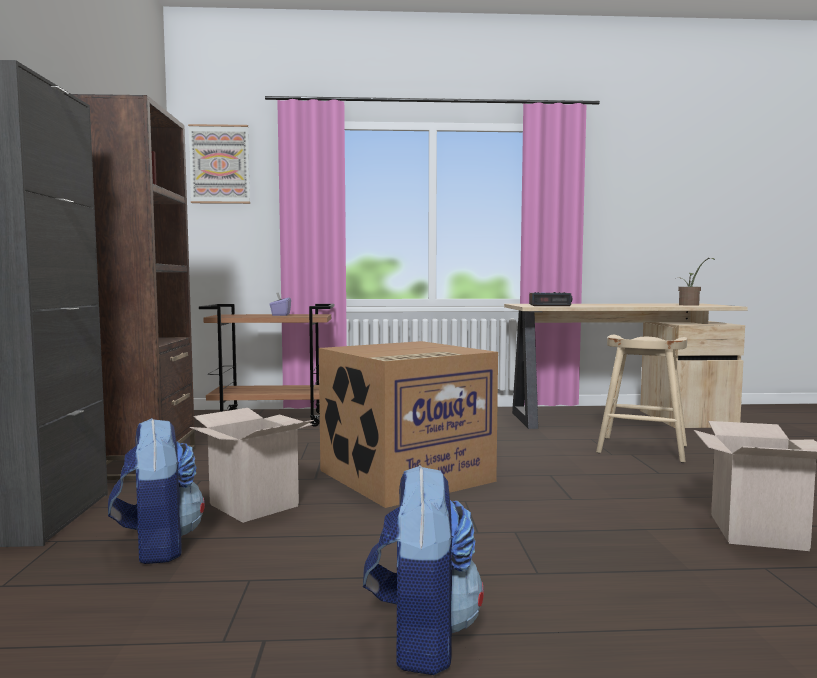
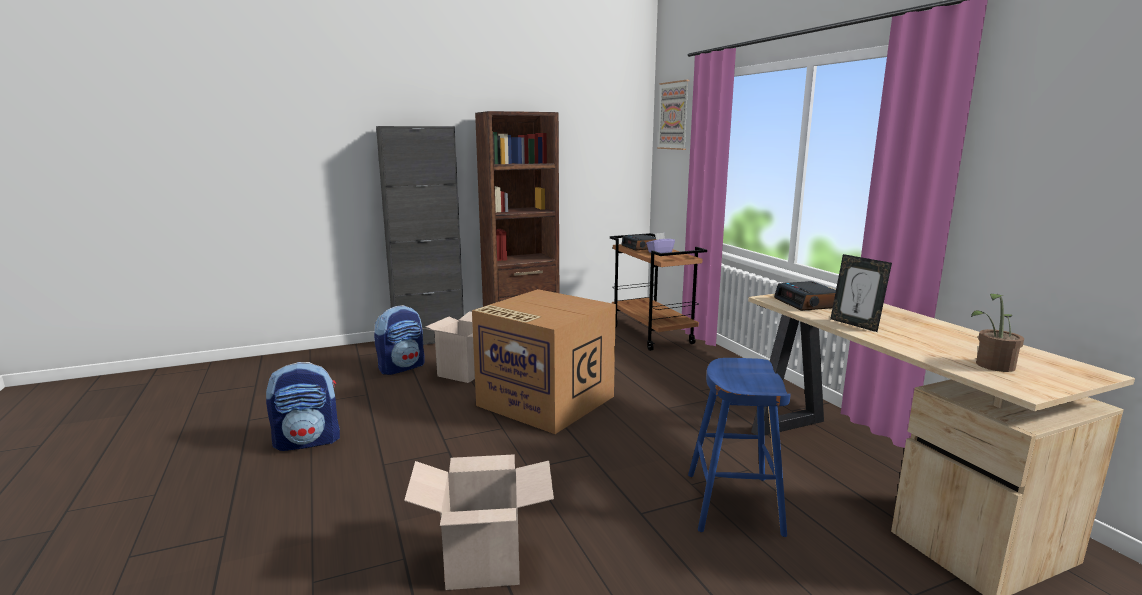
camera: 70 degrees right, 10 degrees up
beige stool [596,335,687,463] -> blue stool [688,358,790,537]
none -> alarm clock [621,234,656,251]
none -> picture frame [830,254,892,332]

